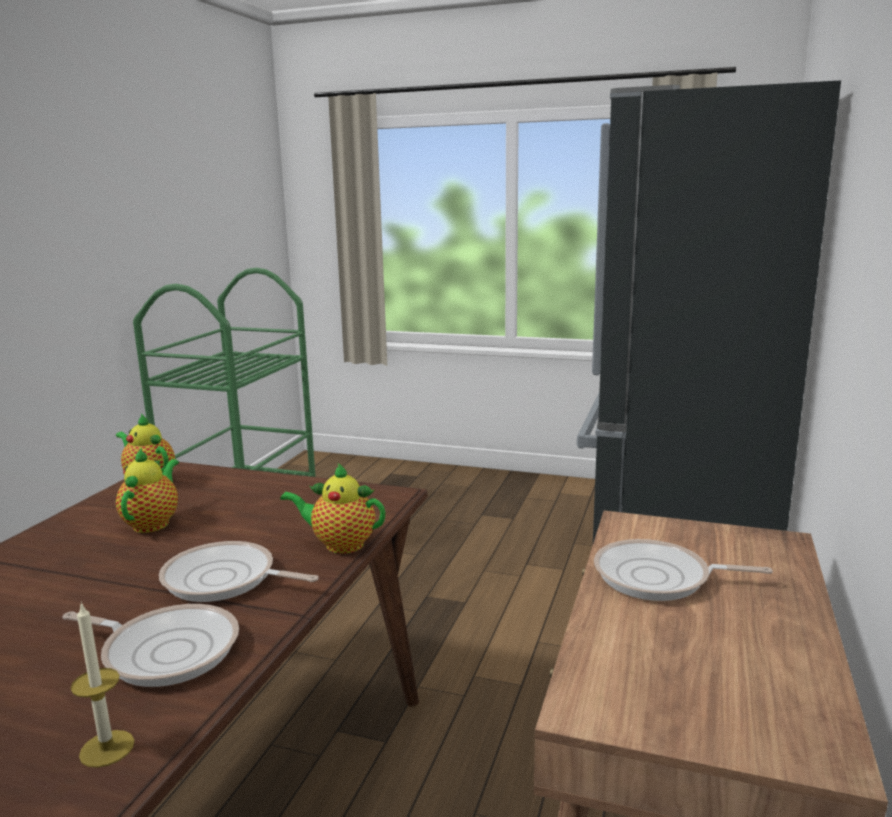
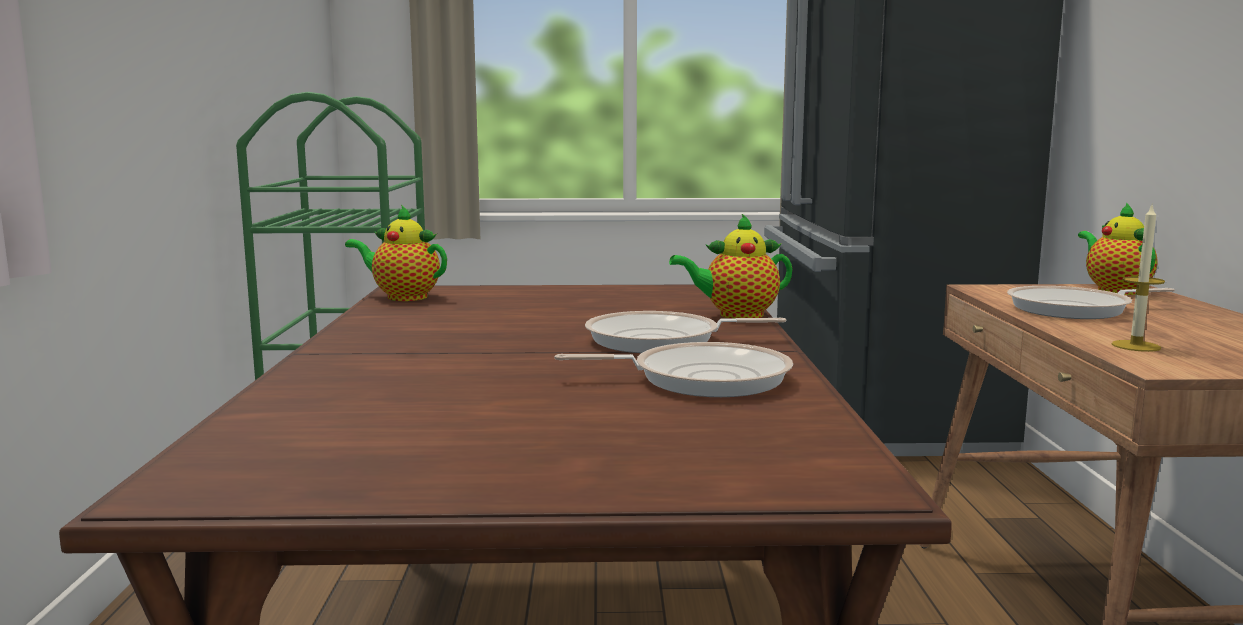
camera: 20 degrees left, 5 degrees down
candle [71,602,135,768] -> candle moved to [1112,205,1165,352]
teapot [116,447,179,533] -> teapot moved to [1078,202,1158,295]

